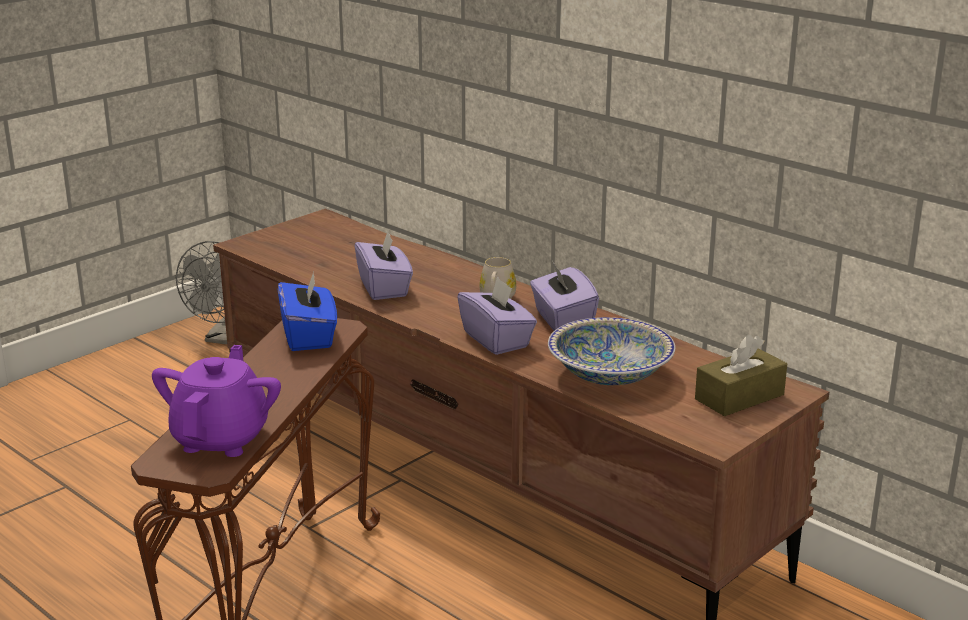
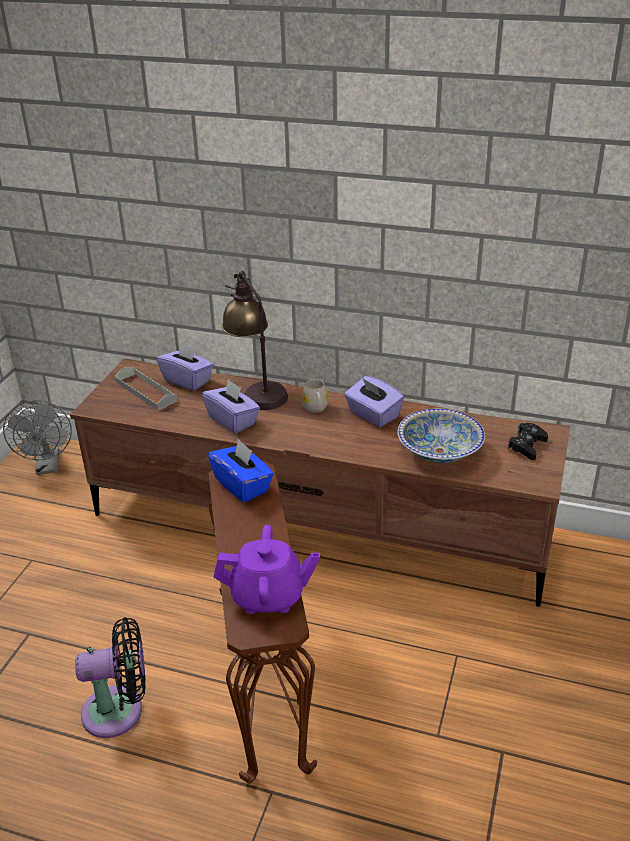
camera: 25 degrees left, 10 degrees up
purple teapot [152,345,281,457] -> purple teapot turned 105 degrees clockwise [213,525,320,614]
purple tissue box [457,277,537,355] -> purple tissue box moved to [157,342,214,391]
brown tissue box [695,335,787,416] -> black game controller [508,423,548,460]
none -> black fan [75,617,146,738]
none -> grey tray [115,367,177,411]
none -> table lamp [222,271,288,410]

